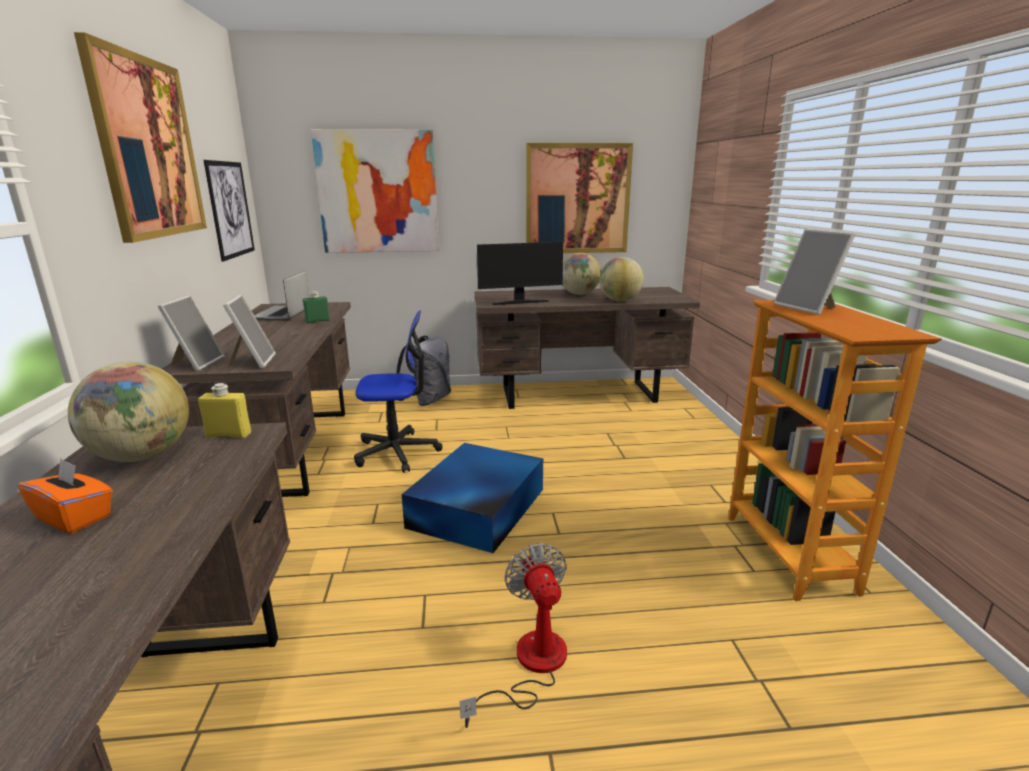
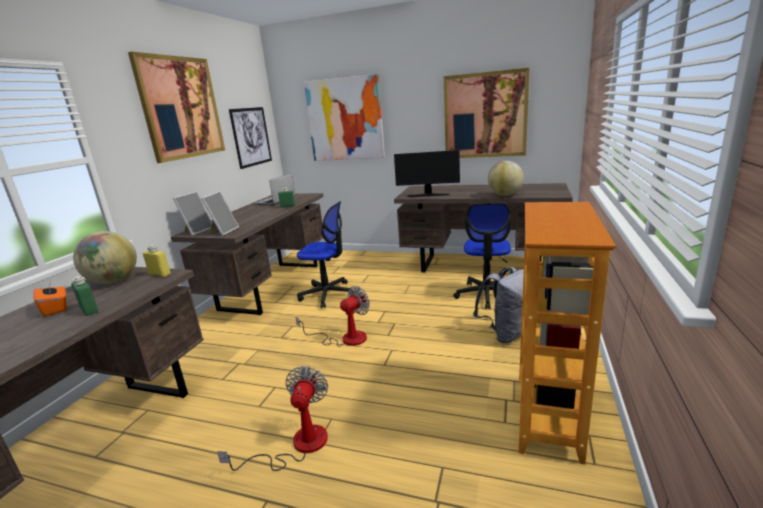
camera: 25 degrees right, 0 degrees up
grey backpack [396,336,451,406] -> grey backpack moved to [473,267,524,343]
blue storage box [402,443,543,553] -> fan [296,286,370,346]
globe [562,253,601,295] -> none
picture frame [774,229,856,315] -> none
none -> green bottle [71,276,98,316]
none -> office chair [453,203,512,309]

